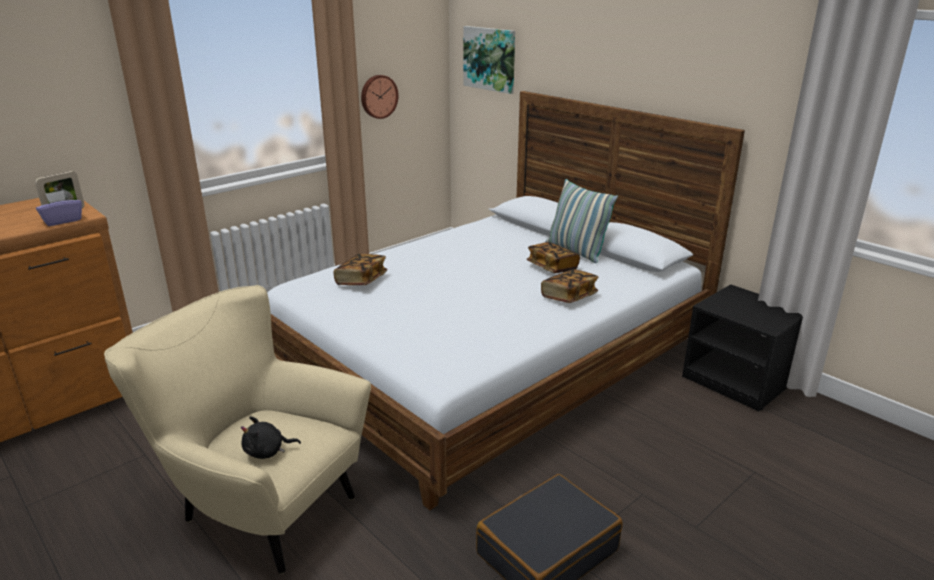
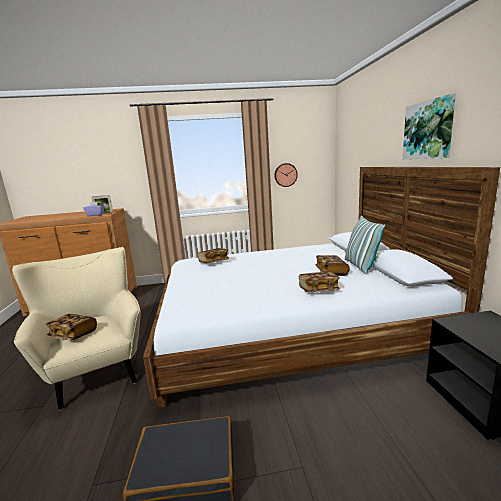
camera: 35 degrees right, 10 degrees down
black plush toy [241,416,301,459] -> book [46,314,97,341]
picture [463,26,515,94] -> picture moved to [403,93,456,159]

